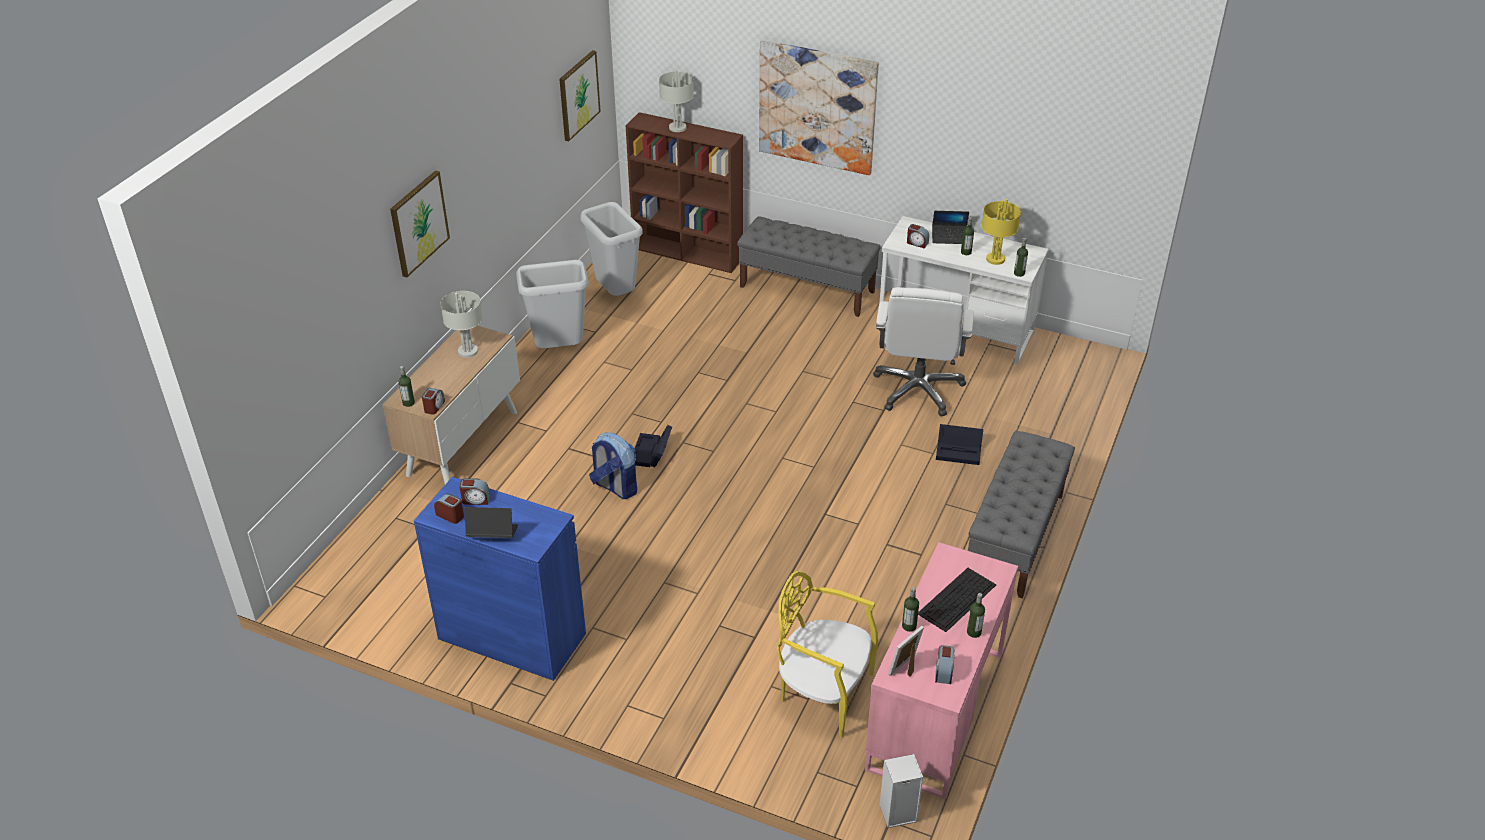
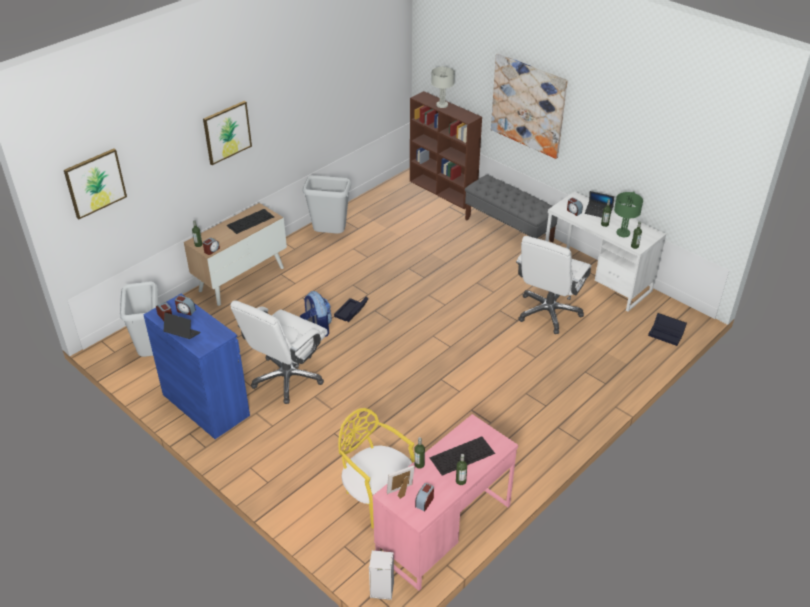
camera: 20 degrees right, 0 degrees up
grey table lamp [440,291,483,358] -> keyboard [226,209,274,234]
picture [559,50,601,141] -> picture moved to [64,149,127,219]
grey trash can [580,202,643,296] -> grey trash can moved to [120,282,158,357]
black storage box [936,424,983,465] -> black storage box moved to [648,313,687,346]
grey bench [968,431,1075,598] -> none
yellow table lamp [982,199,1021,265] -> green table lamp [614,191,643,237]
none -> white office chair [230,300,328,404]

